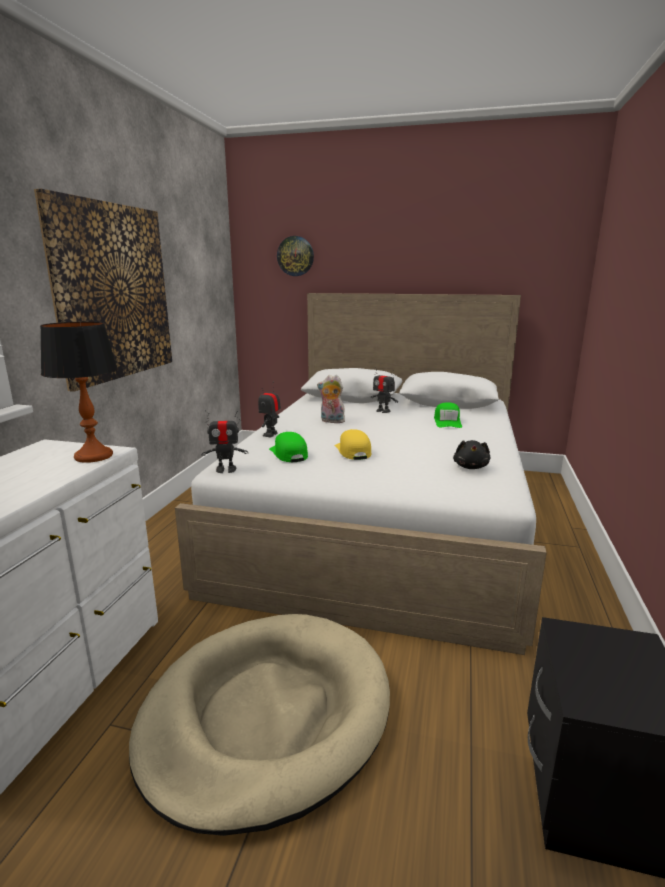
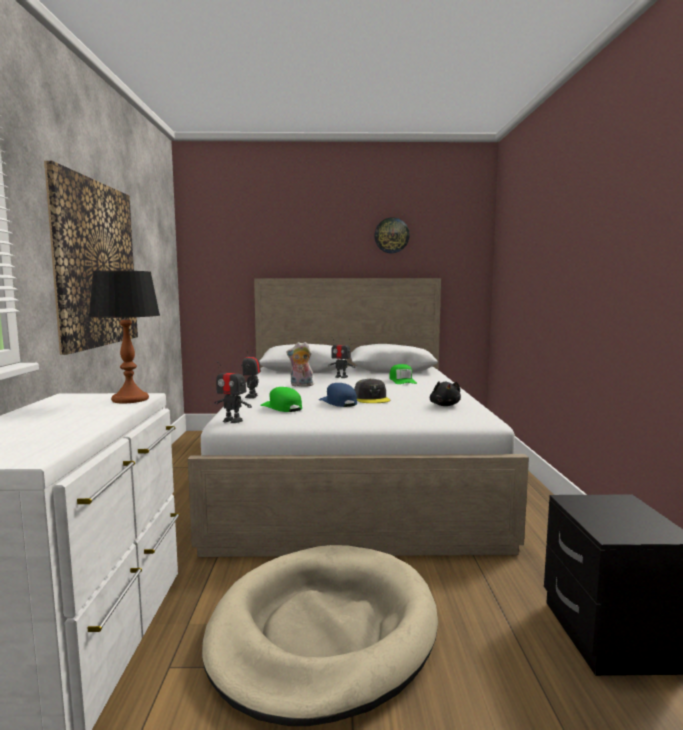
camera: 15 degrees left, 10 degrees down
toy robot [202,410,248,473] -> toy robot turned 45 degrees clockwise [214,361,252,423]
wall clock [277,236,314,276] -> wall clock moved to [374,217,410,253]
yellow cap [335,429,371,460] -> blue cap [319,383,357,407]
none -> grey cap [354,379,390,403]

